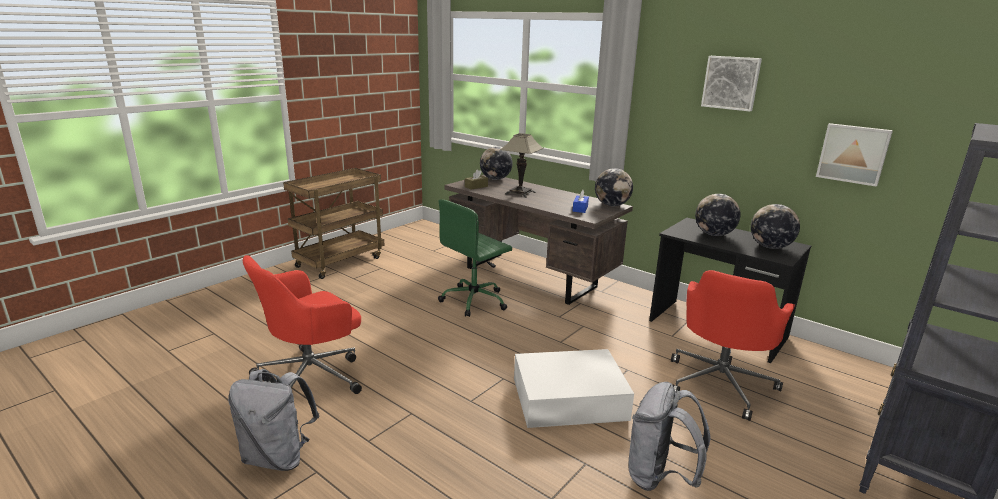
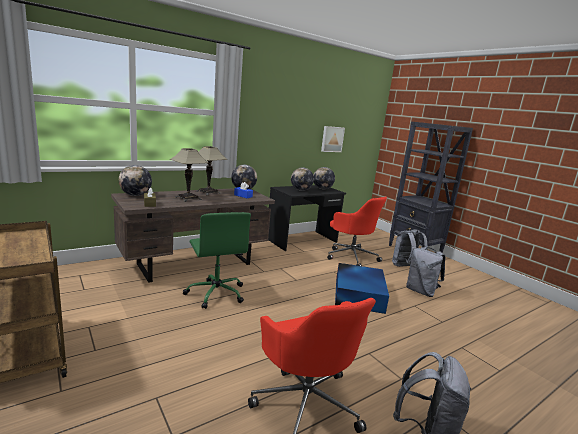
camera: 75 degrees left, 5 degrees down
white storage box [514,349,634,428] -> blue storage box [335,263,389,314]
picture [701,56,762,111] -> none
none -> table lamp [196,146,228,196]
none -> grey backpack [392,229,428,267]

